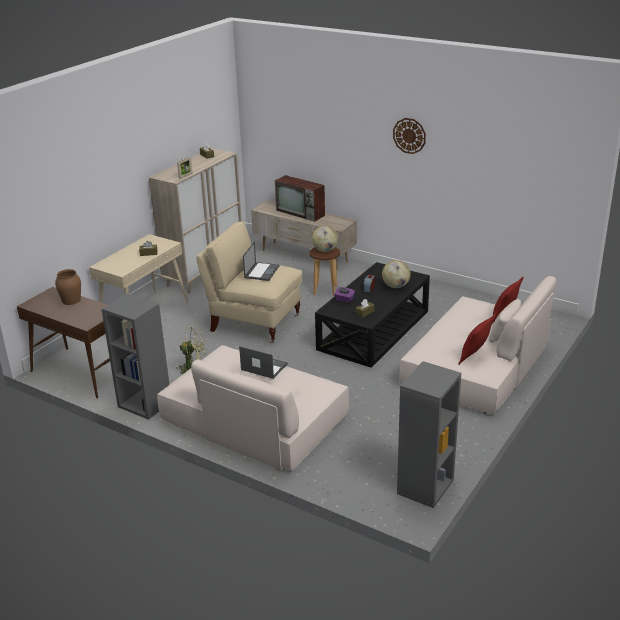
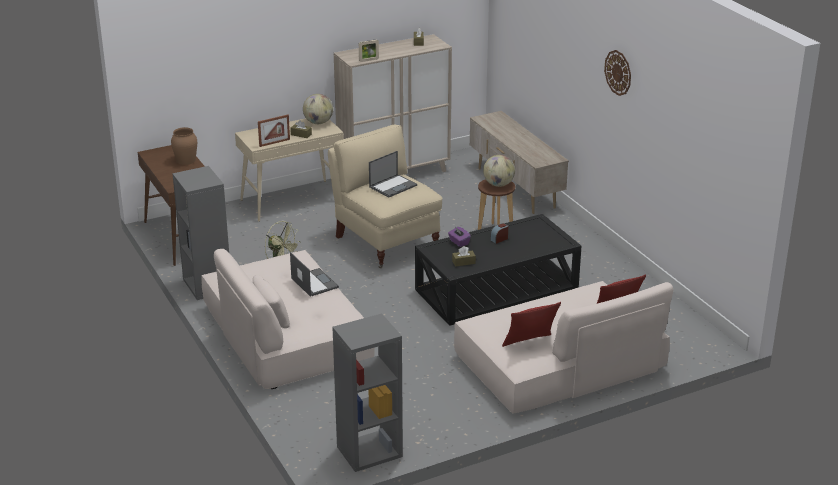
camera: 30 degrees right, 0 degrees up
television [275,175,325,222] -> none
globe [382,260,411,288] -> globe moved to [303,94,333,124]
none -> picture frame [258,115,290,147]

